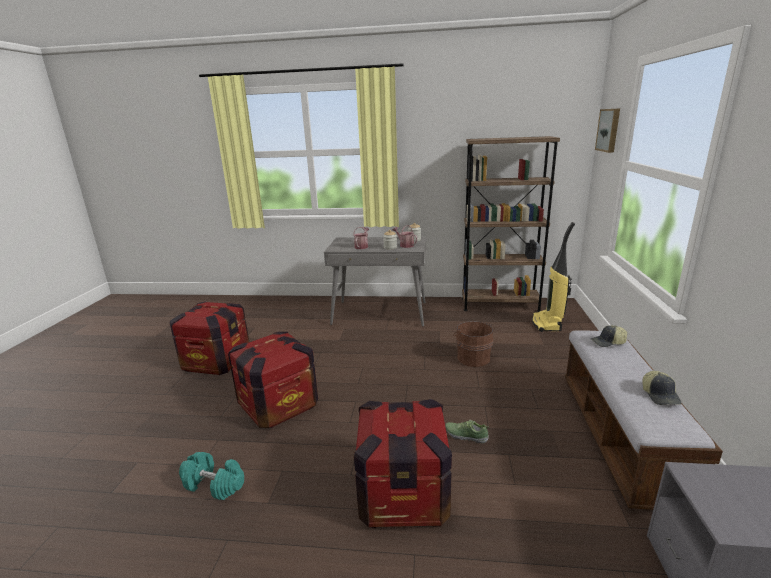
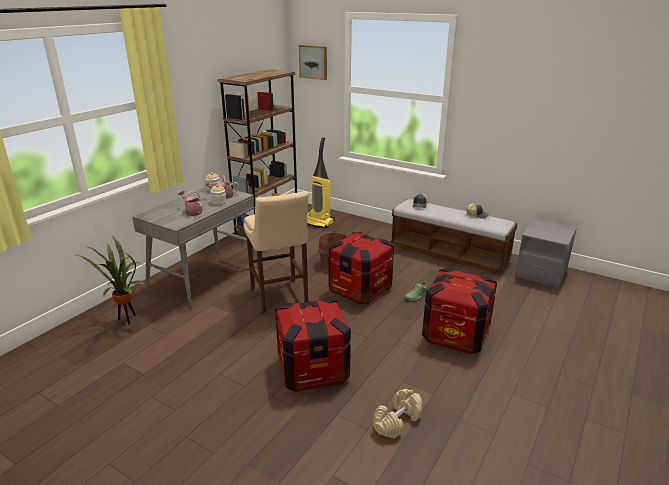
camera: 65 degrees left, 5 degrees up
crate [169,301,249,375] -> crate moved to [328,232,394,304]
turquoise dumbbell [179,452,244,500] -> beige dumbbell [373,389,422,438]
none -> potted plant [76,236,144,325]
none -> beige stool [243,191,308,313]

